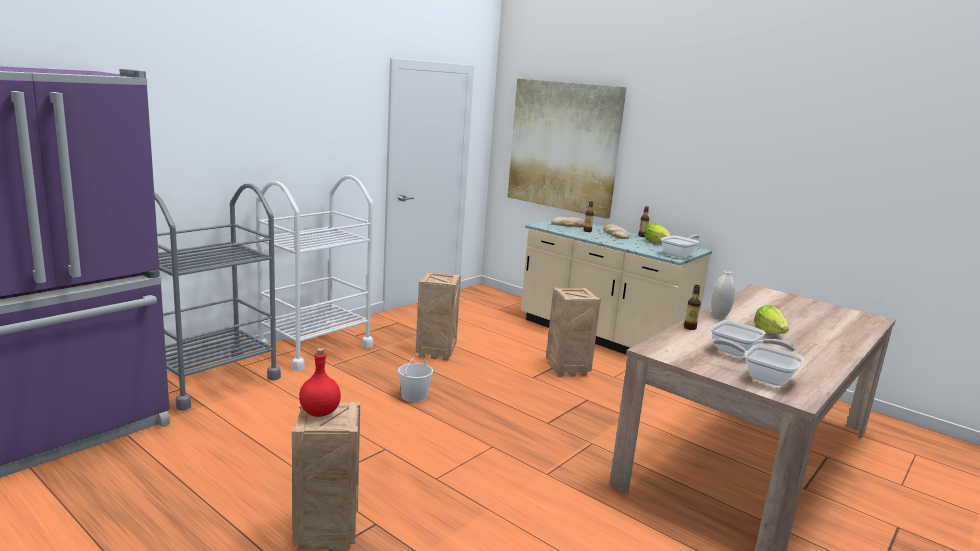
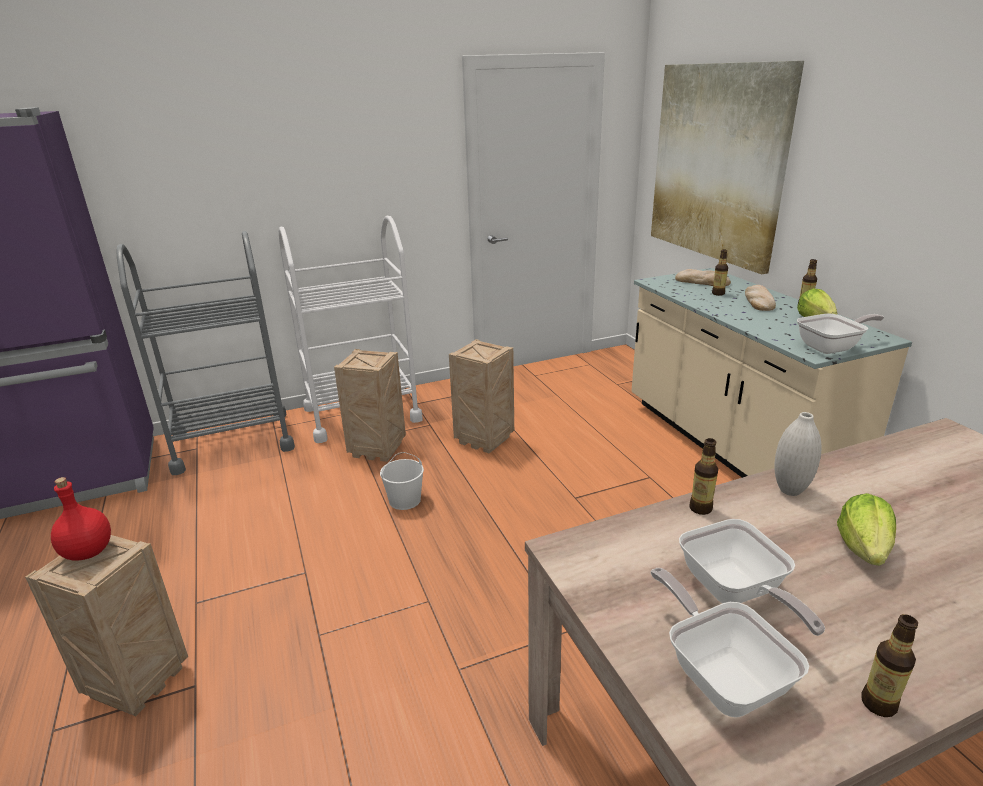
camera: 30 degrees right, 10 degrees up
crate [546,288,601,377] -> crate moved to [334,349,406,462]
none -> bottle [862,614,918,717]

